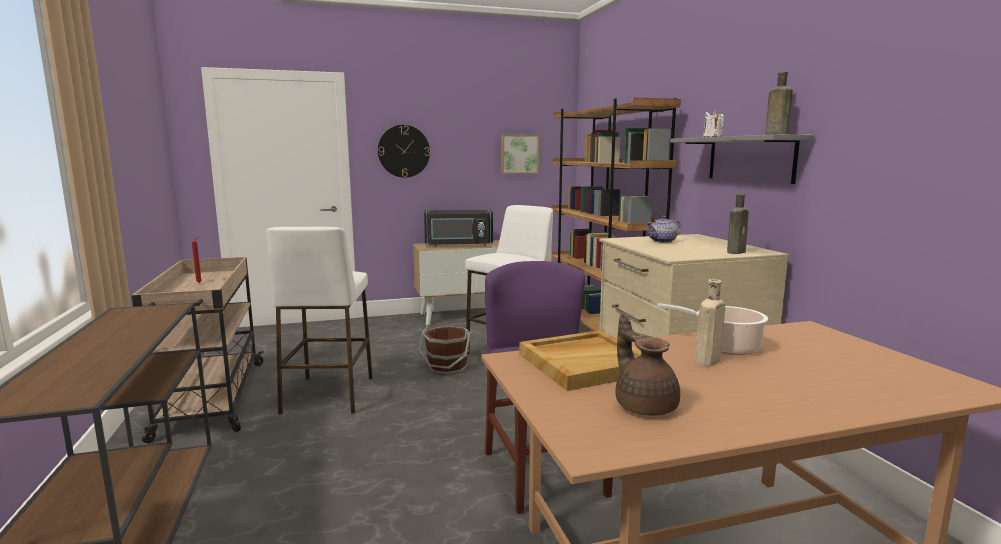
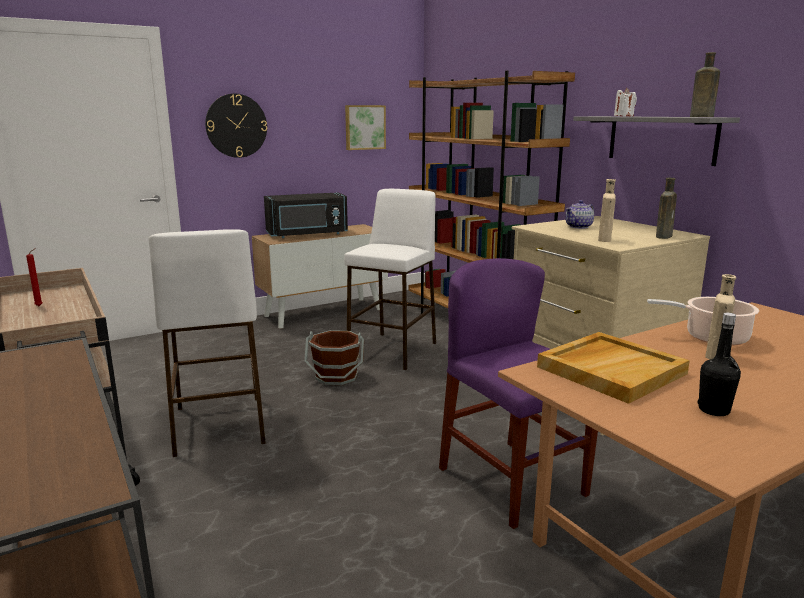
camera: 15 degrees left, 5 degrees up
brown teapot [615,314,680,416] -> black bottle [698,313,741,416]
none -> beige bottle [598,179,616,242]

